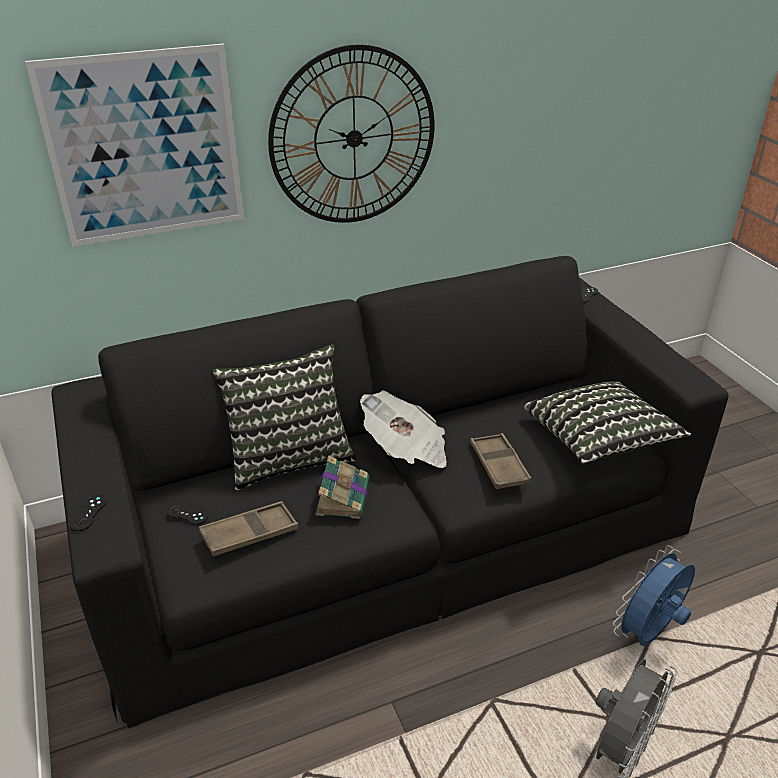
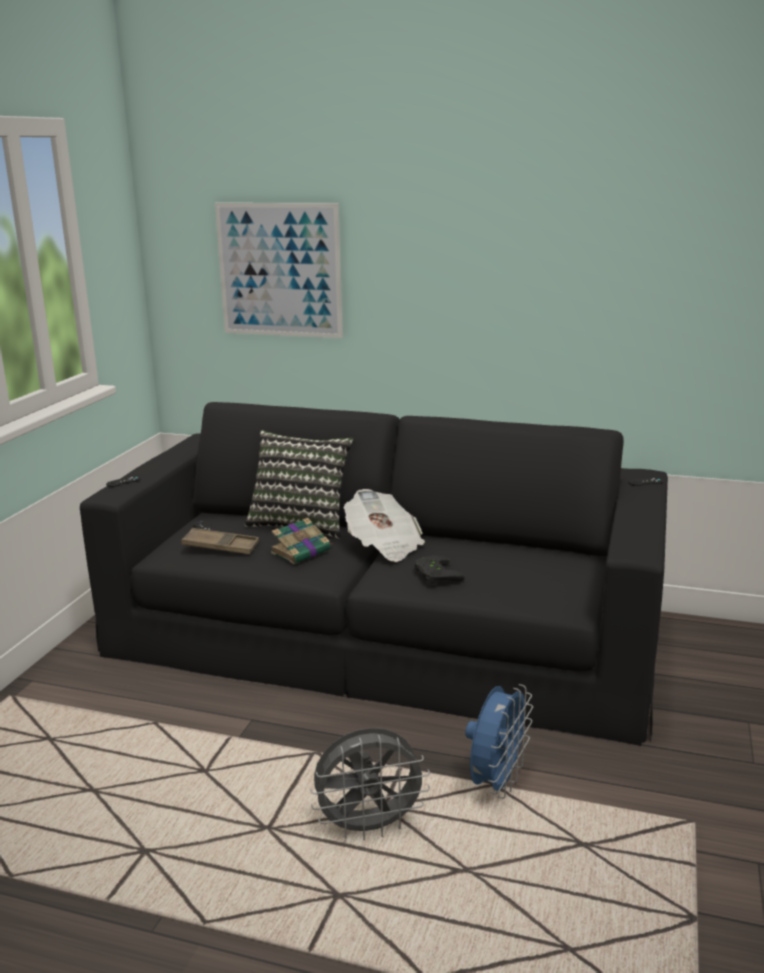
camera: 40 degrees right, 15 degrees down
wall clock [268,44,435,223] -> none
brown tray [470,433,531,489] -> black game controller [415,555,465,585]
pillow [524,381,691,463] -> none
blue fan [613,545,695,646] -> blue fan turned 120 degrees clockwise [465,684,533,799]

